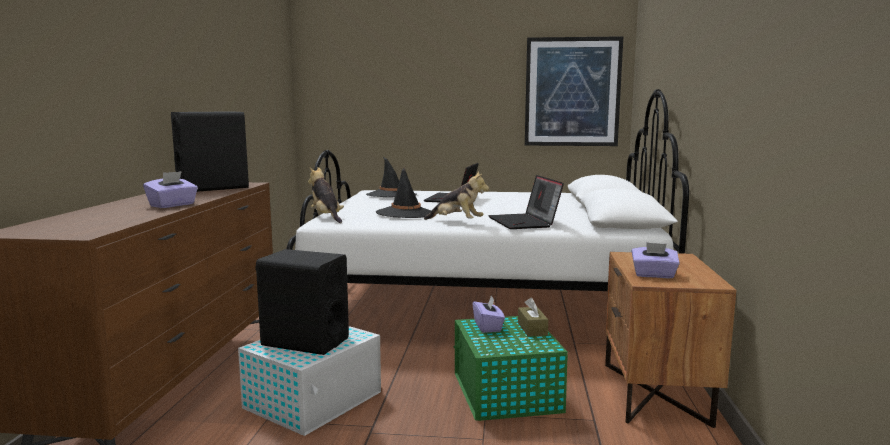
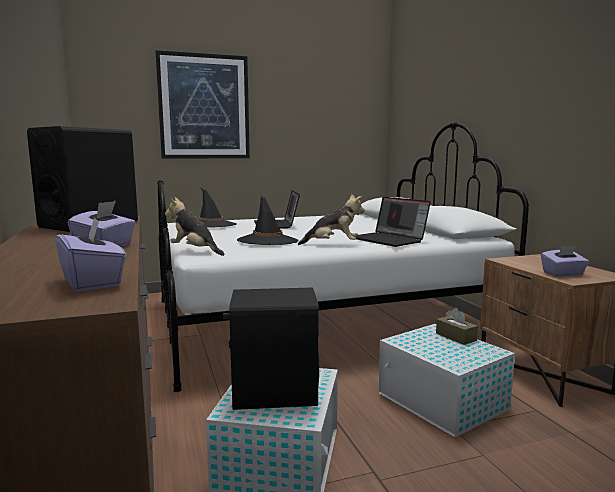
camera: 25 degrees left, 0 degrees up
green storage box [454,316,568,421] -> white storage box [378,324,515,437]
purple tissue box [472,295,505,333] -> purple tissue box moved to [55,217,126,292]
picture [525,36,623,146] -> picture moved to [156,50,250,159]

